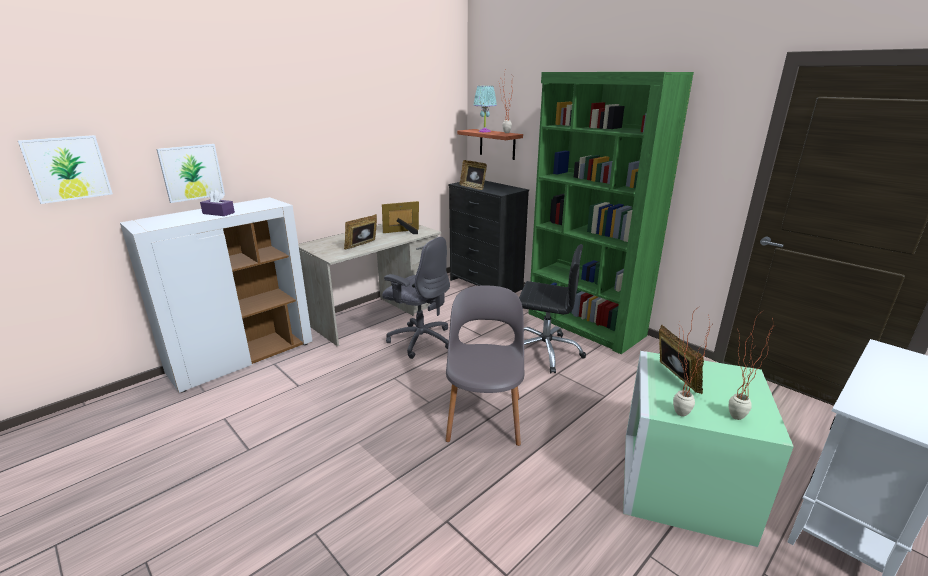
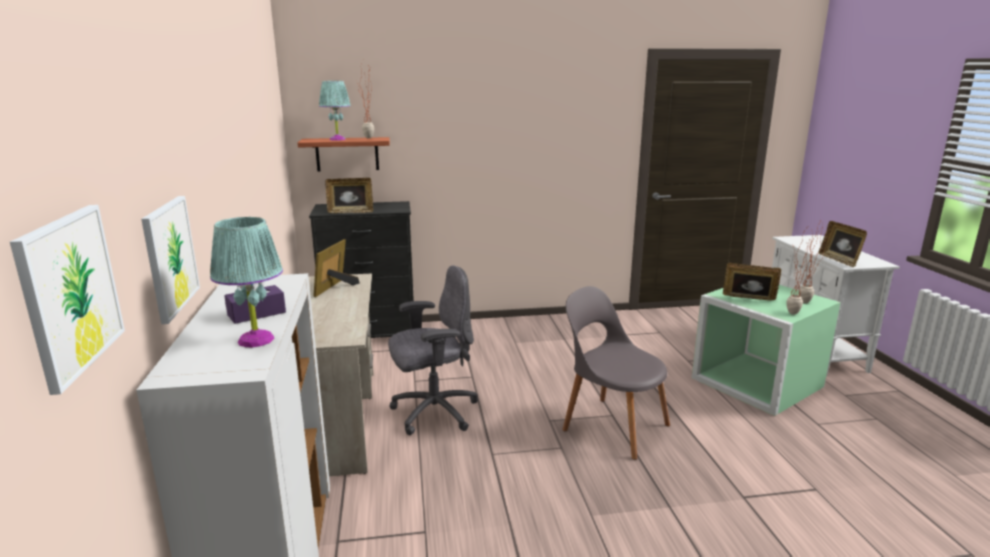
camera: 55 degrees left, 5 degrees down
picture frame [344,214,377,249] -> picture frame moved to [818,221,867,267]
black office chair [519,244,586,373] -> none
green bookcase [528,72,694,354] -> none
none -> turquoise table lamp [210,217,283,347]

